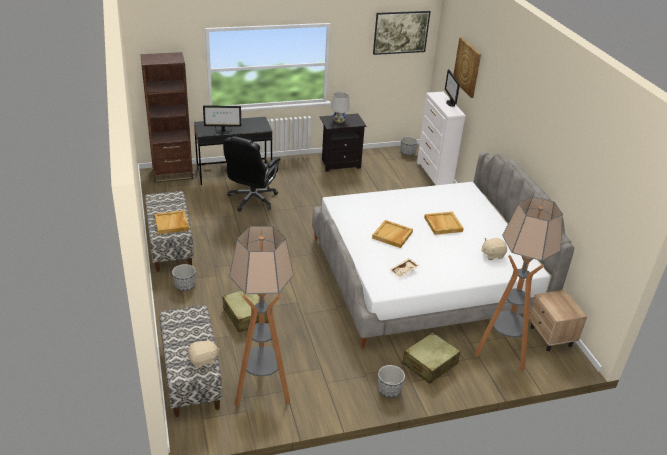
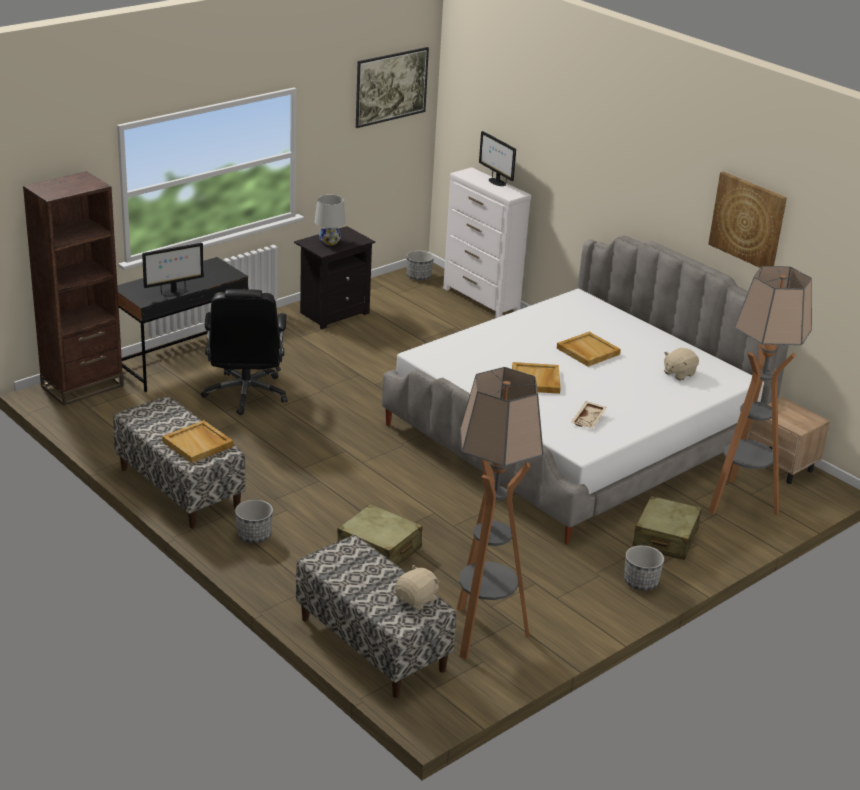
camera: 25 degrees left, 5 degrees down
picture [453,37,481,98] -> picture moved to [708,172,787,268]

